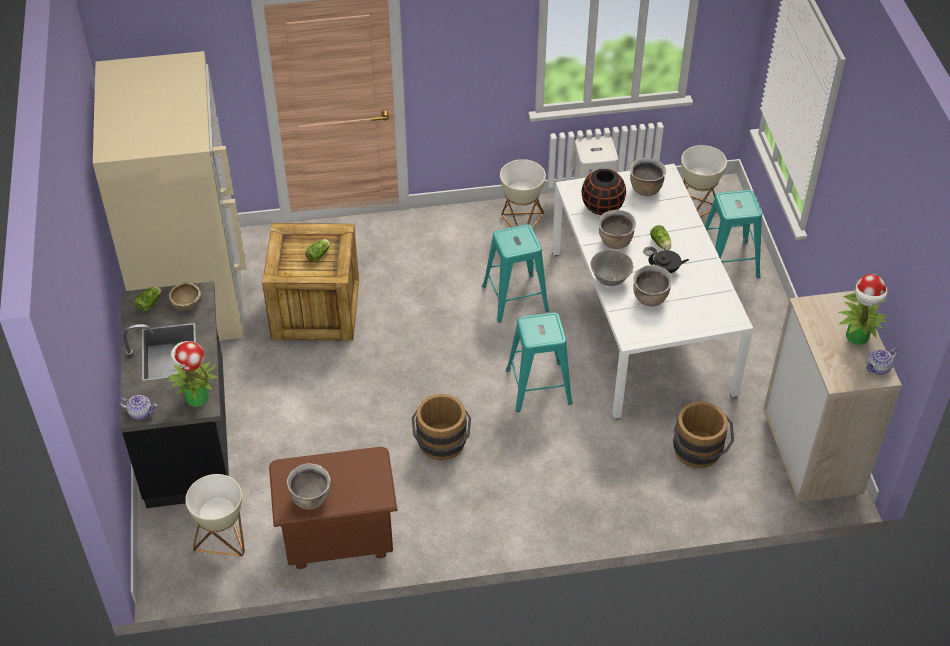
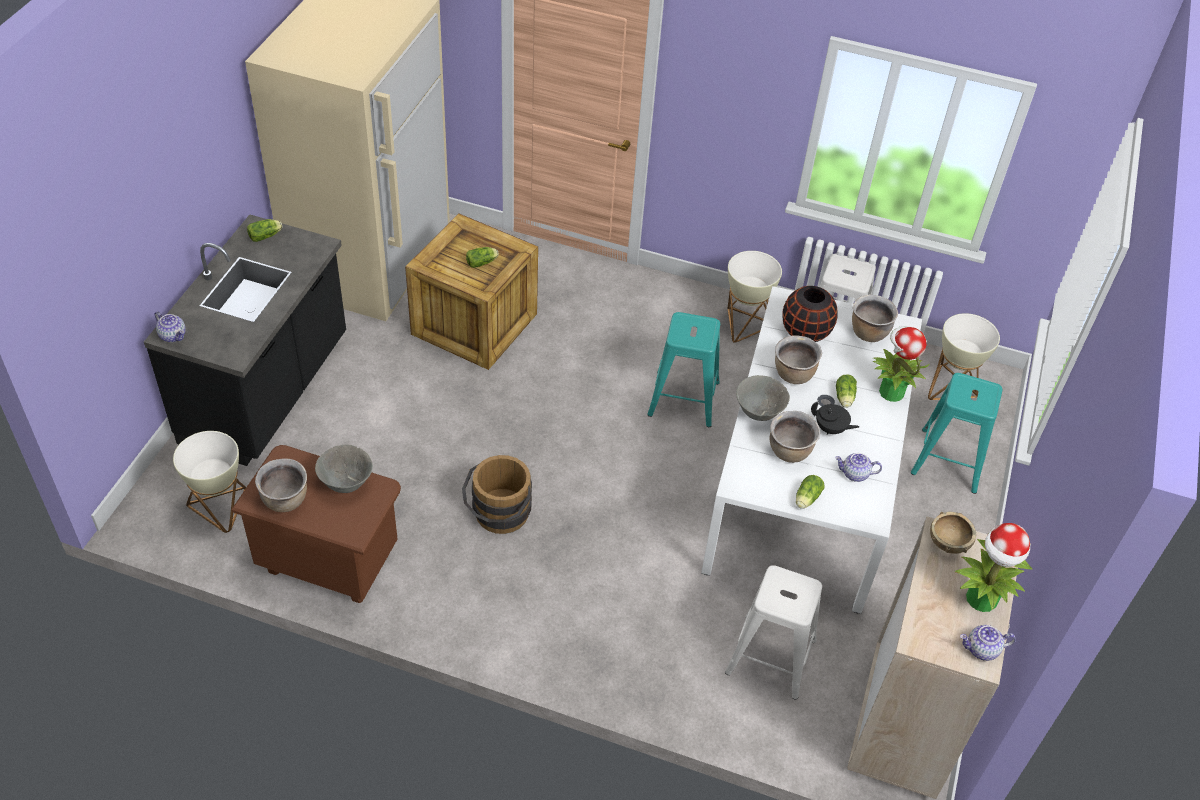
camera: 25 degrees right, 0 degrees up
potted plant [168,341,218,407] -> potted plant moved to [873,326,930,402]
brown bowl [169,282,202,311] -> brown bowl moved to [930,512,976,554]
turquoise stool [506,312,573,412] -> none
brown bucket [673,402,734,468] -> white stool [725,565,822,700]
none -> grey bowl [315,445,373,493]
none -> lettuce [796,475,825,509]
none -> teapot [835,453,882,482]

